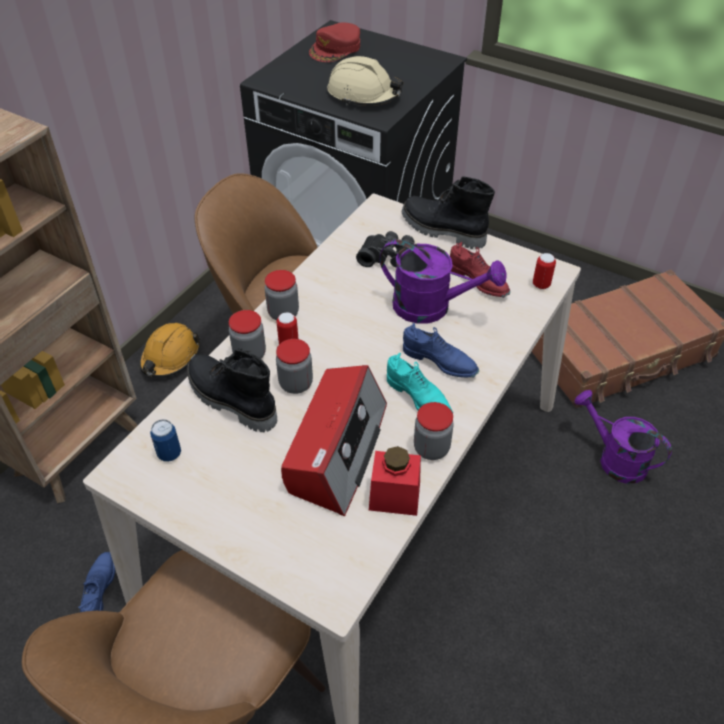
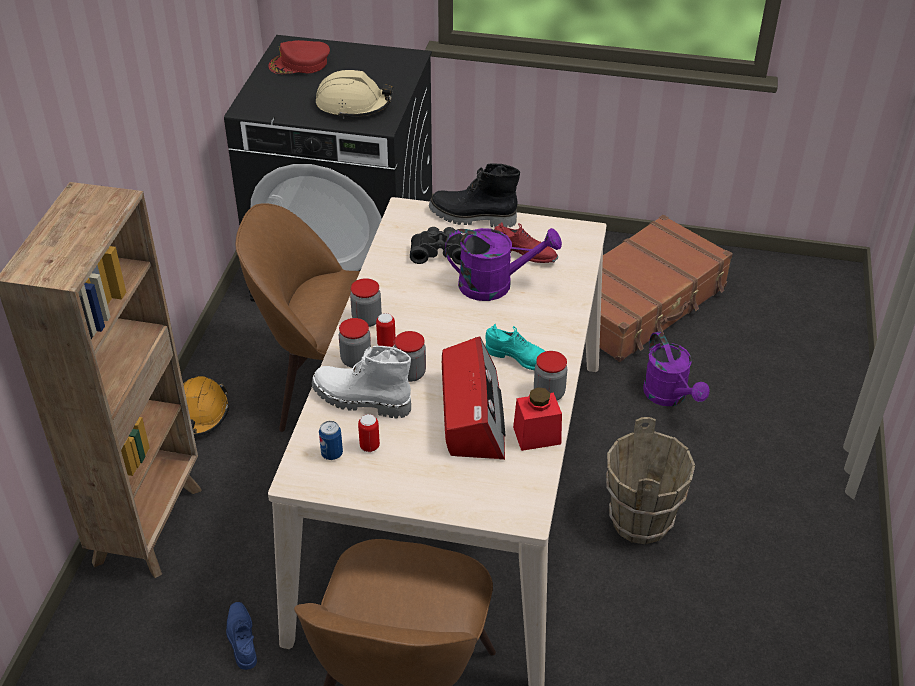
camera: 20 degrees left, 5 degrees down
black boot [187,348,277,432] -> white boot [312,346,411,418]
red cap [309,23,360,62] -> red cap turned 60 degrees clockwise [268,40,330,74]
blue shoe [403,323,479,378] -> none
can [533,253,556,289] -> can moved to [358,414,380,452]
purple watering can [574,390,672,484] -> purple watering can turned 135 degrees counterclockwise [643,331,710,406]
none -> brown bucket [606,417,695,544]

